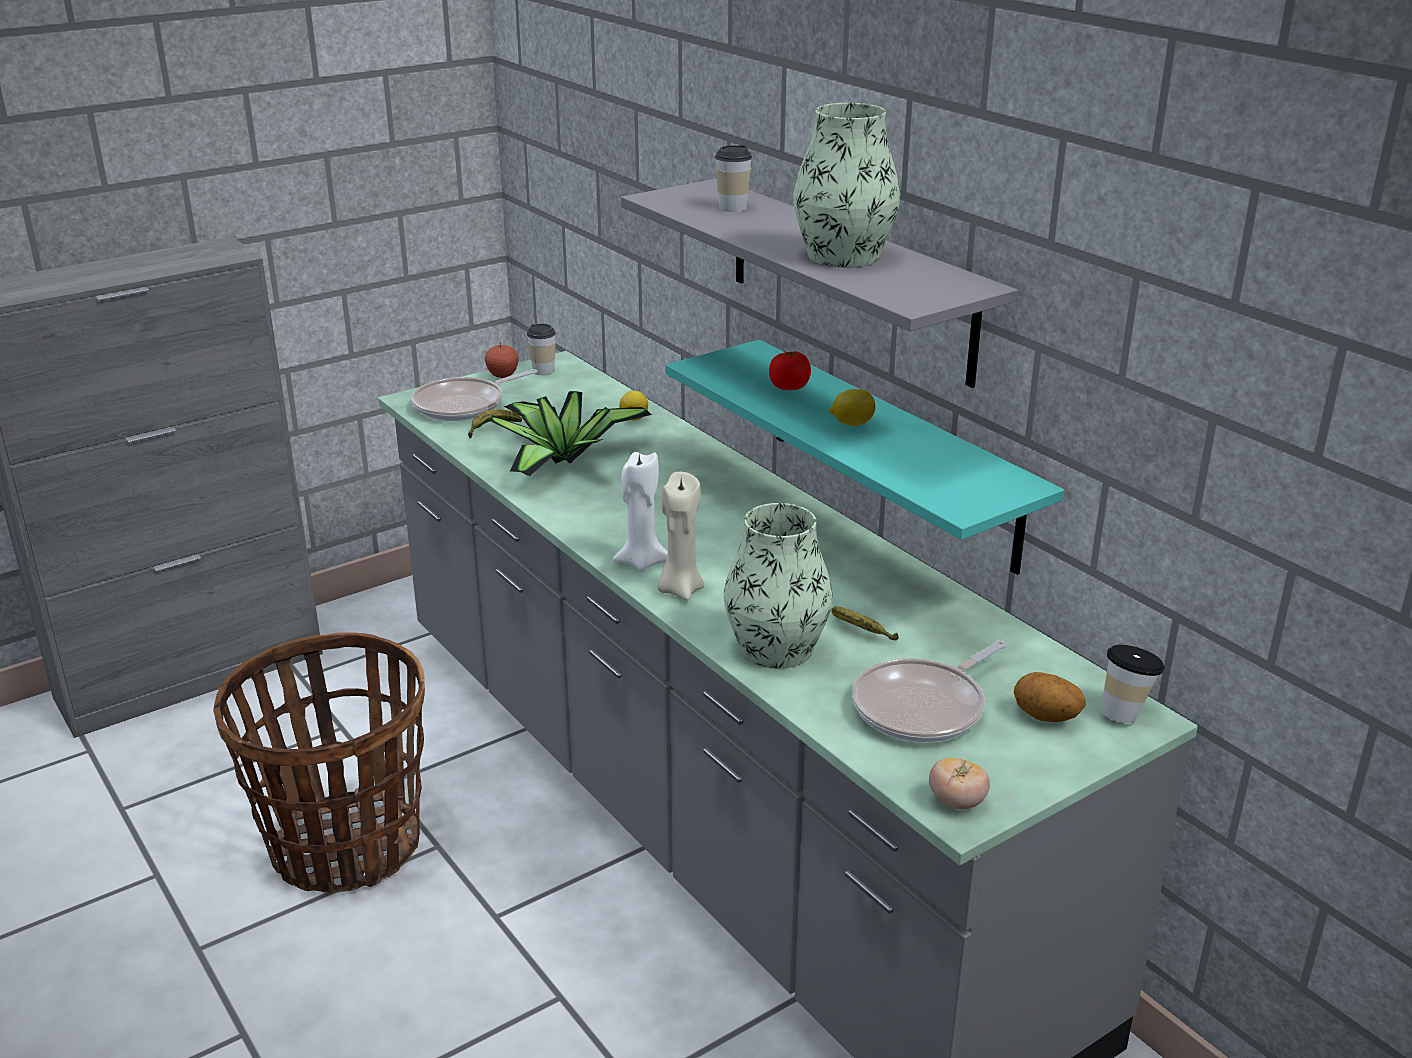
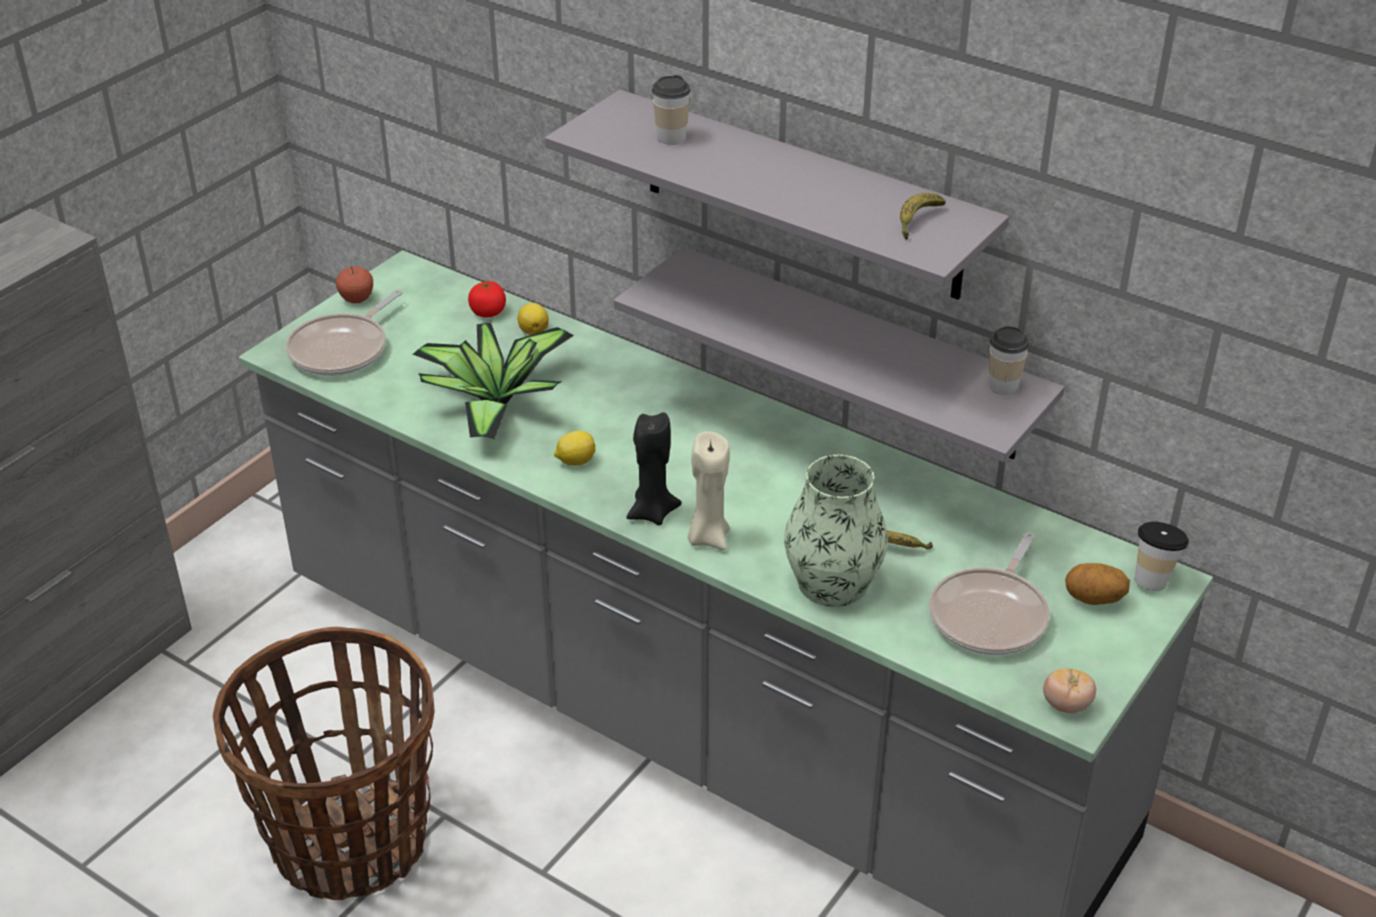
camera: 20 degrees left, 10 degrees up
banana [468,409,522,438] -> banana moved to [900,193,946,240]
cup [527,324,556,375] -> cup moved to [989,326,1030,395]
white candle [613,452,668,572] -> black candle [626,412,682,525]
turquoise shelf [665,340,1064,575] -> grey shelf [614,247,1065,462]
tomato [769,351,811,390] -> tomato moved to [468,280,506,318]
vase [793,103,900,267] -> none
lemon [830,389,875,426] -> lemon moved to [554,431,595,466]

